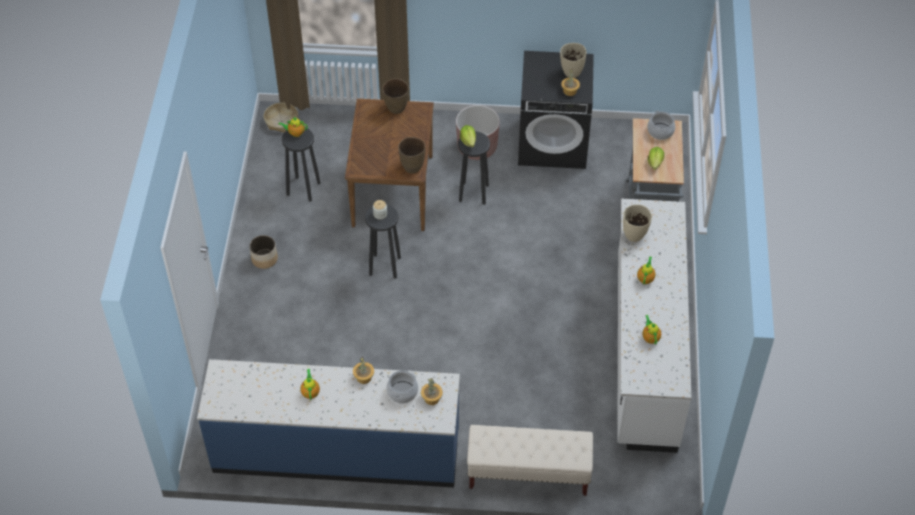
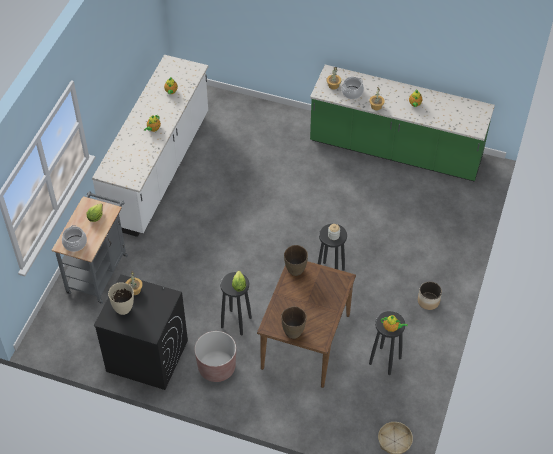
camera: 165 degrees left, 0 degrees up
blue counter [197,359,460,488] -> green counter [310,65,495,182]
beige bench [467,425,593,496] -> none
beige vase [623,204,652,242] -> none

